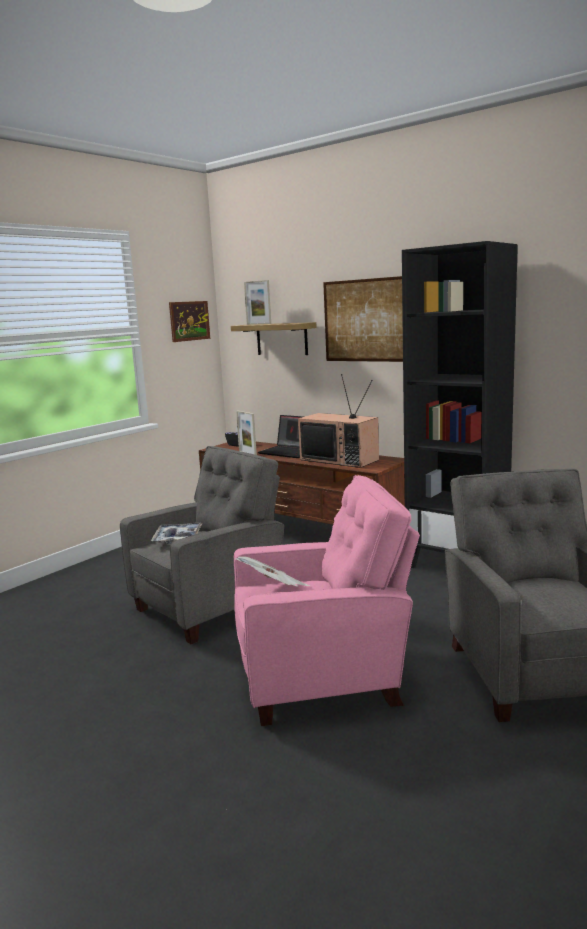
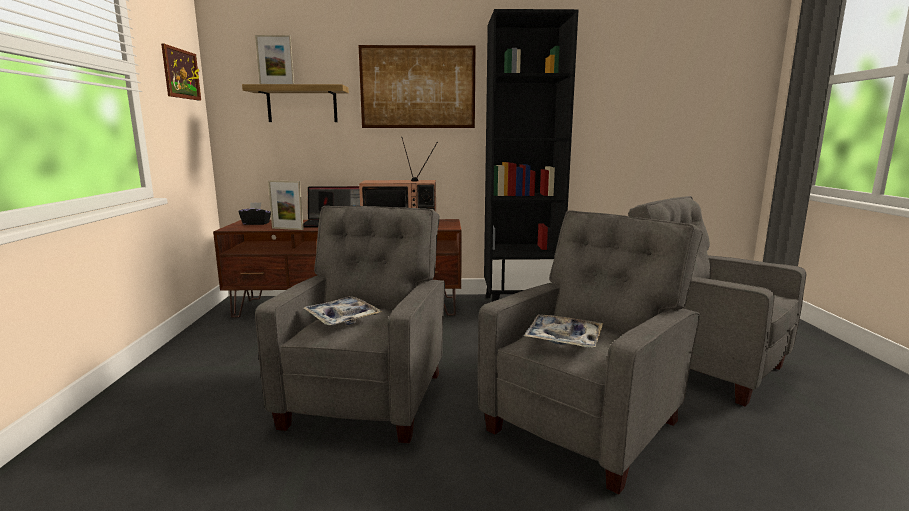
camera: 40 degrees left, 0 degrees up
pink armchair [234,475,420,726] -> grey armchair [478,210,703,494]
newspaper [234,556,310,587] -> tray [524,315,603,348]

